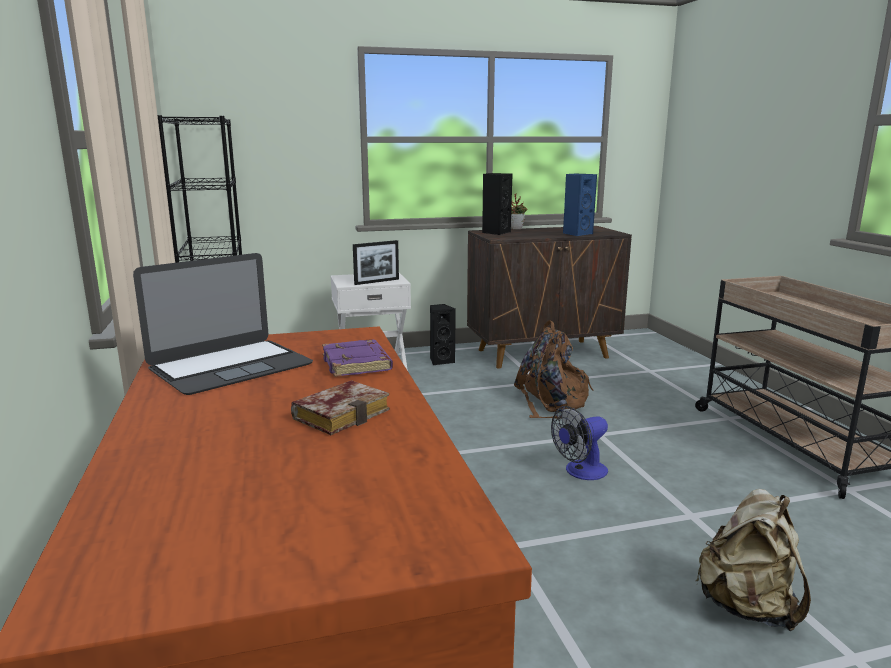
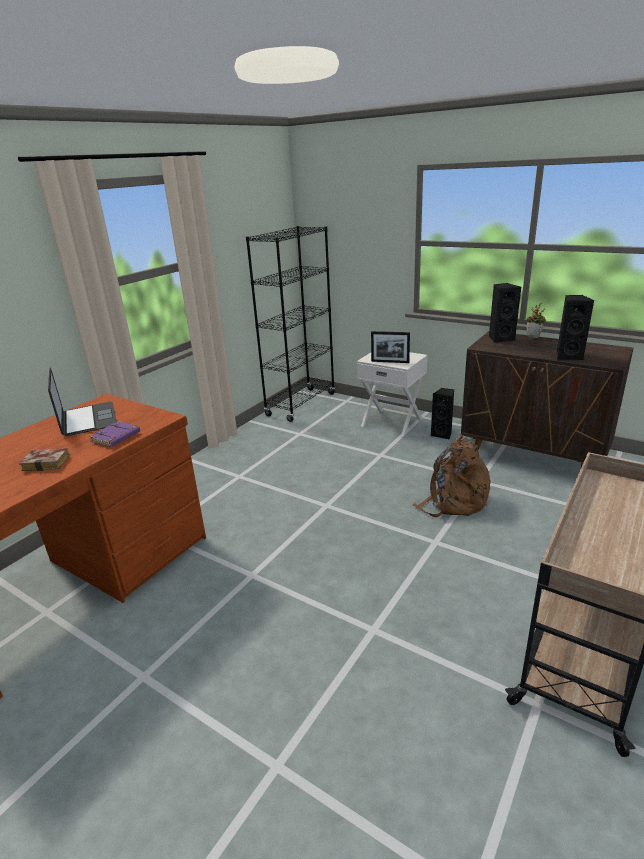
camera: 50 degrees right, 10 degrees up
laptop [133,253,313,395] -> laptop turned 120 degrees counterclockwise [48,368,117,436]
fan [551,406,608,480] -> none
blue speaker [563,173,597,236] -> black speaker [557,295,594,360]
beige backpack [696,489,811,631] -> none

